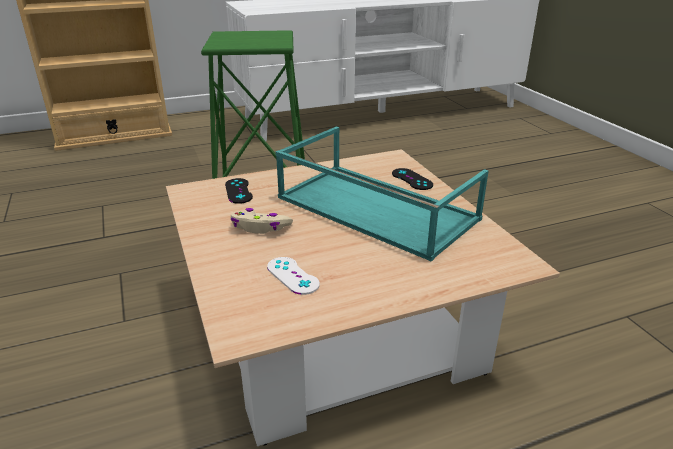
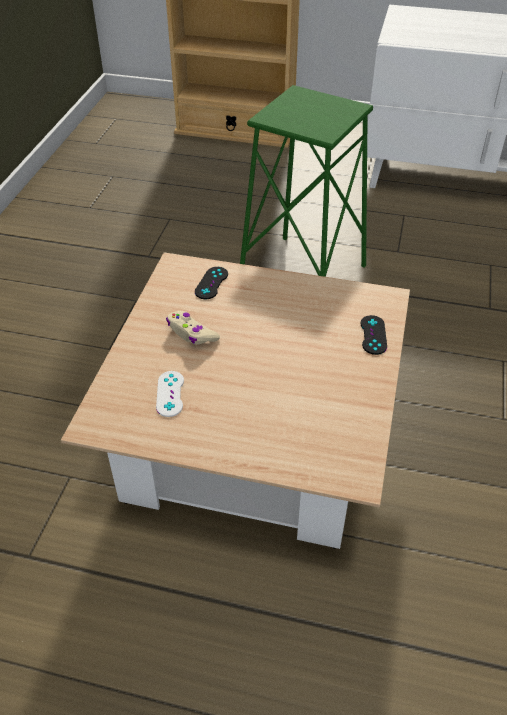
camera: 35 degrees right, 15 degrees up
turquoise tray [275,127,489,262] -> none

